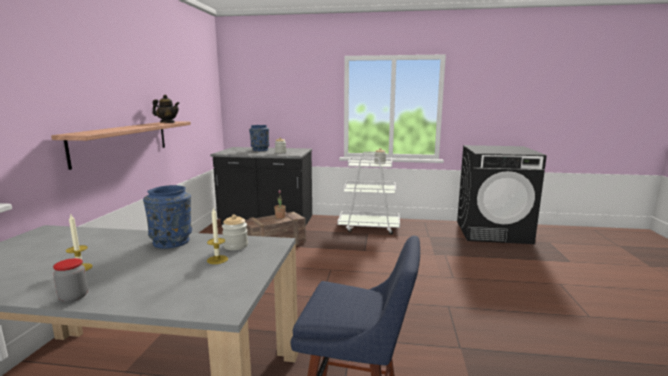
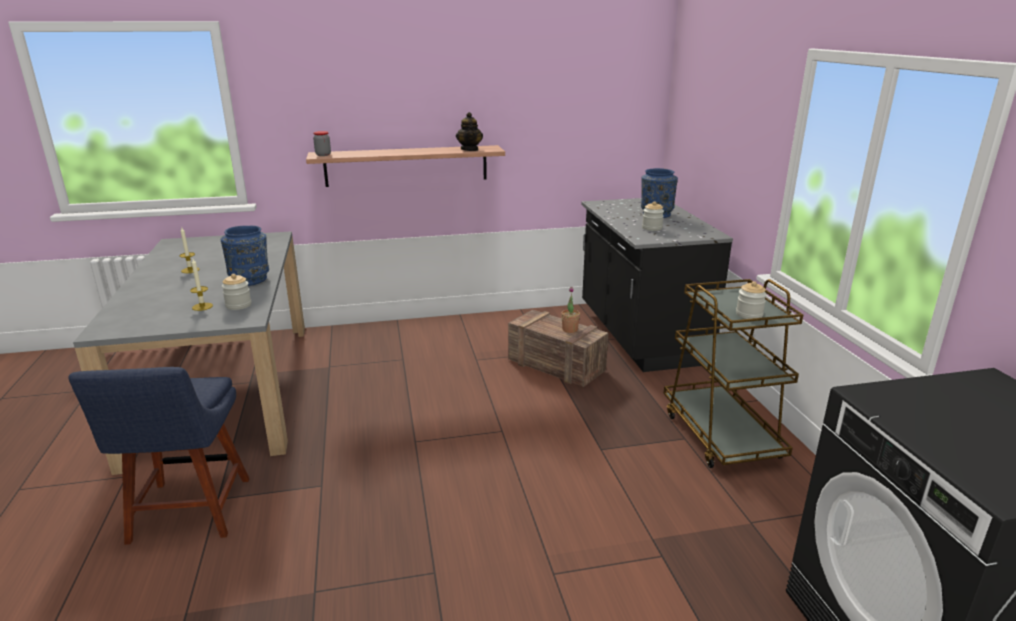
camera: 70 degrees right, 10 degrees up
jar [53,258,88,302] -> jar moved to [313,131,331,156]
white cart [338,152,400,235] -> brown cart [664,279,803,468]

